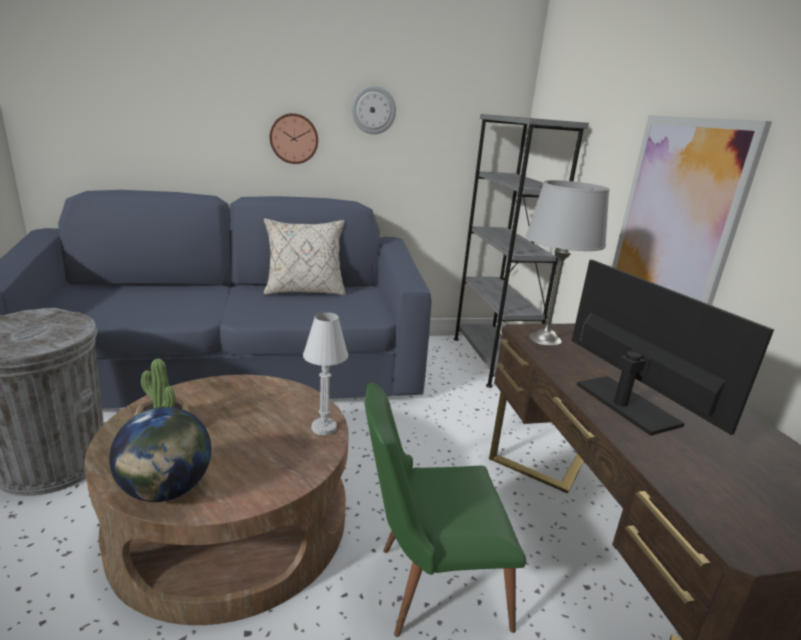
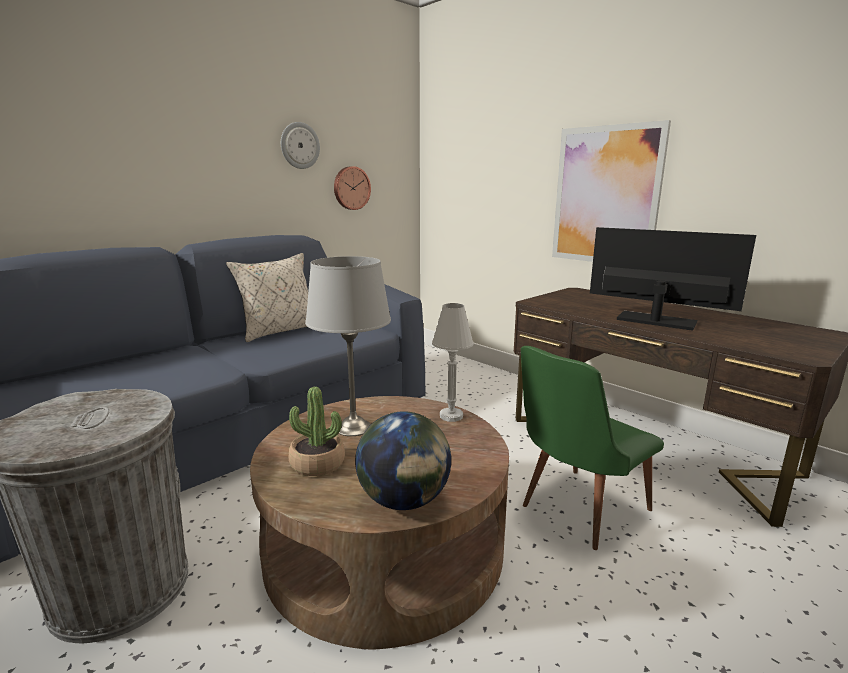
camera: 30 degrees left, 5 degrees down
wall clock [270,113,318,164] -> wall clock moved to [334,166,371,210]
grey bookcase [453,114,589,388] -> none
grey table lamp [526,180,610,346] -> grey table lamp moved to [305,256,391,436]

